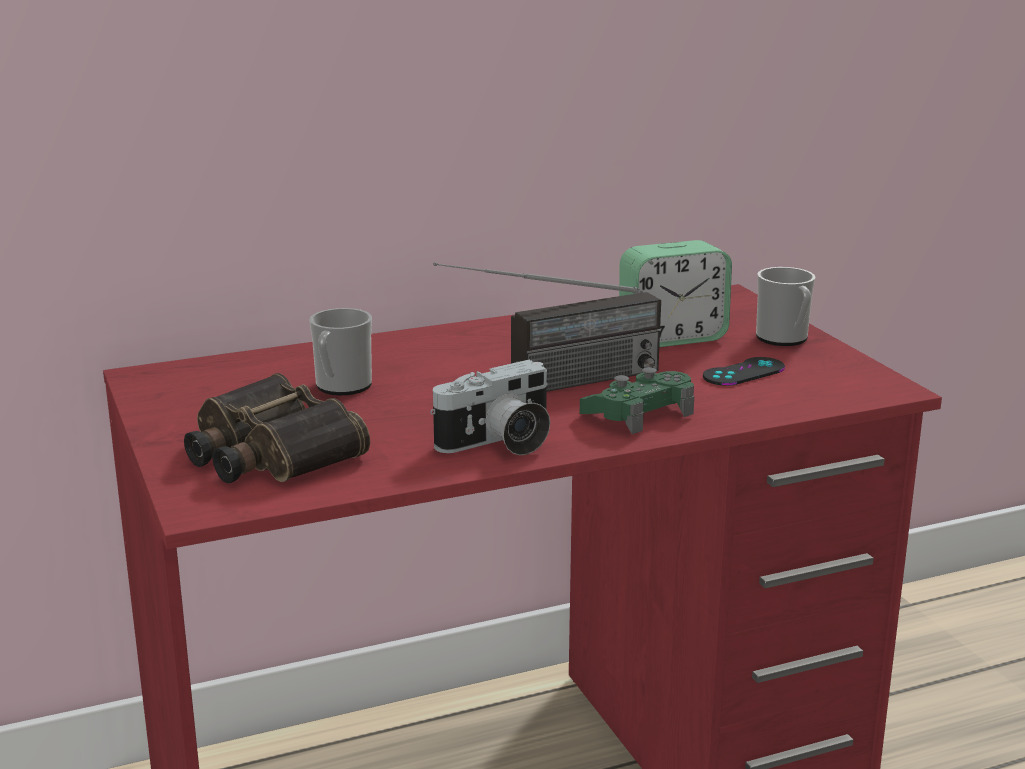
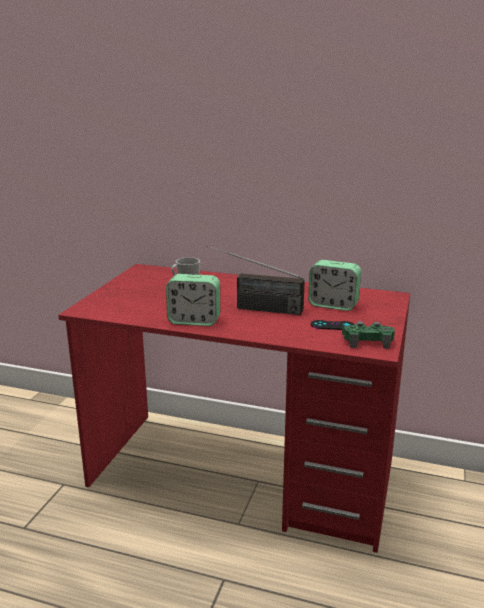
camera: 40 degrees right, 0 degrees up
binoculars [184,373,370,483] -> none
camera [430,360,550,455] -> alarm clock [166,274,220,326]
green game controller [580,367,694,434] -> green game controller moved to [342,321,395,348]
mug [756,267,815,346] -> none

